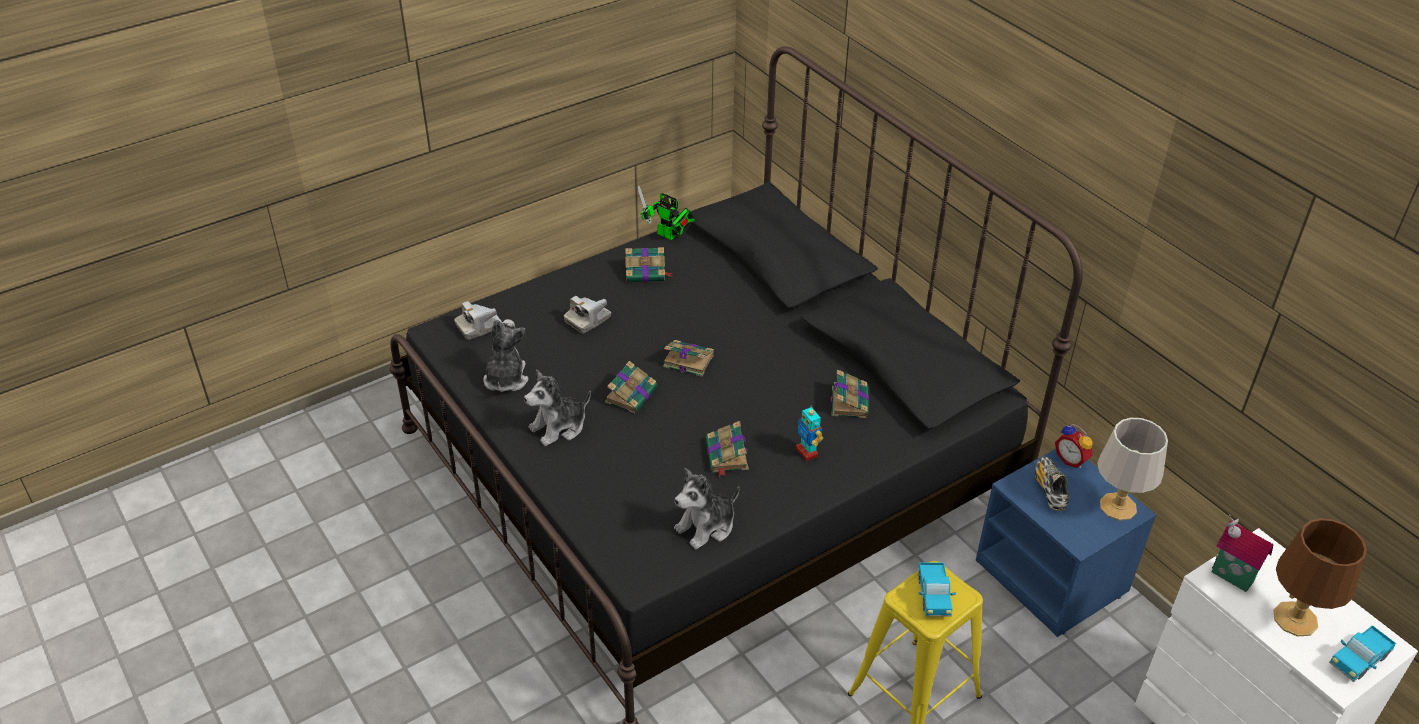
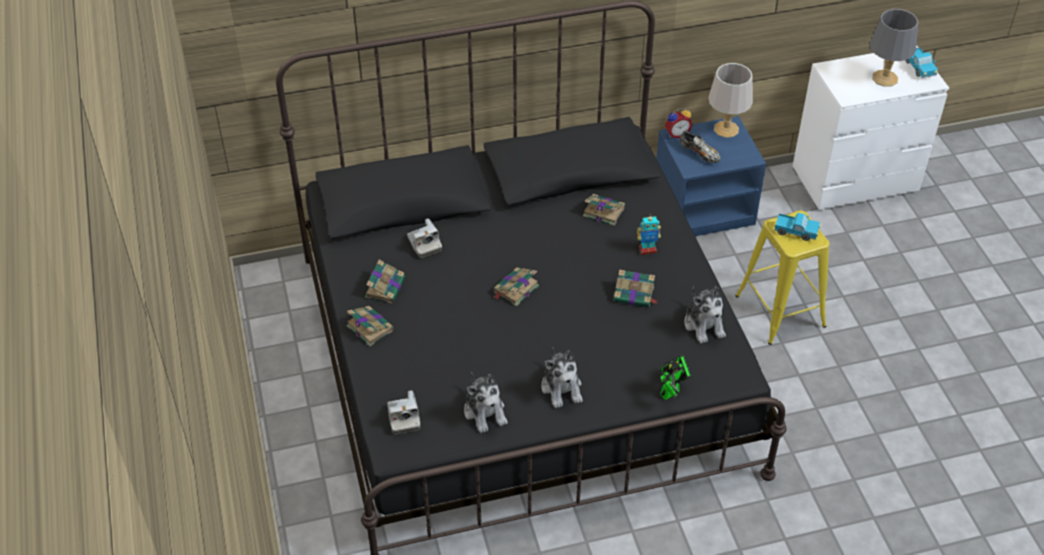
camera: 70 degrees left, 5 degrees up
plush toy [483,319,528,392] -> plush toy turned 135 degrees counterclockwise [464,372,507,433]
camera [564,296,611,334] -> camera moved to [407,218,442,258]
book [605,361,658,414] -> book moved to [347,306,394,347]
toy robot [638,185,695,240] -> toy robot moved to [660,355,691,400]
shoe [1035,457,1069,511] -> shoe turned 150 degrees counterclockwise [680,130,721,163]
toy house [1212,514,1274,592] -> none
brown table lamp [1273,518,1367,636] -> grey table lamp [870,9,918,87]

